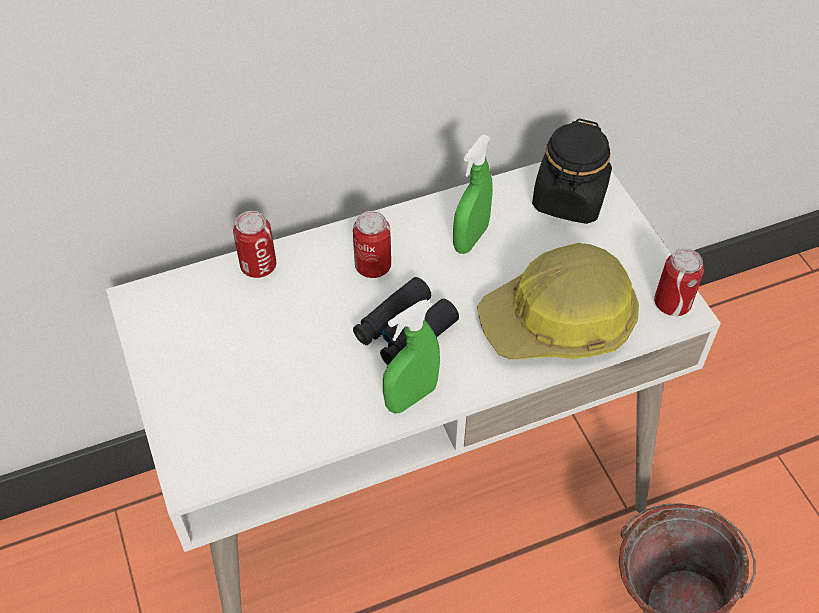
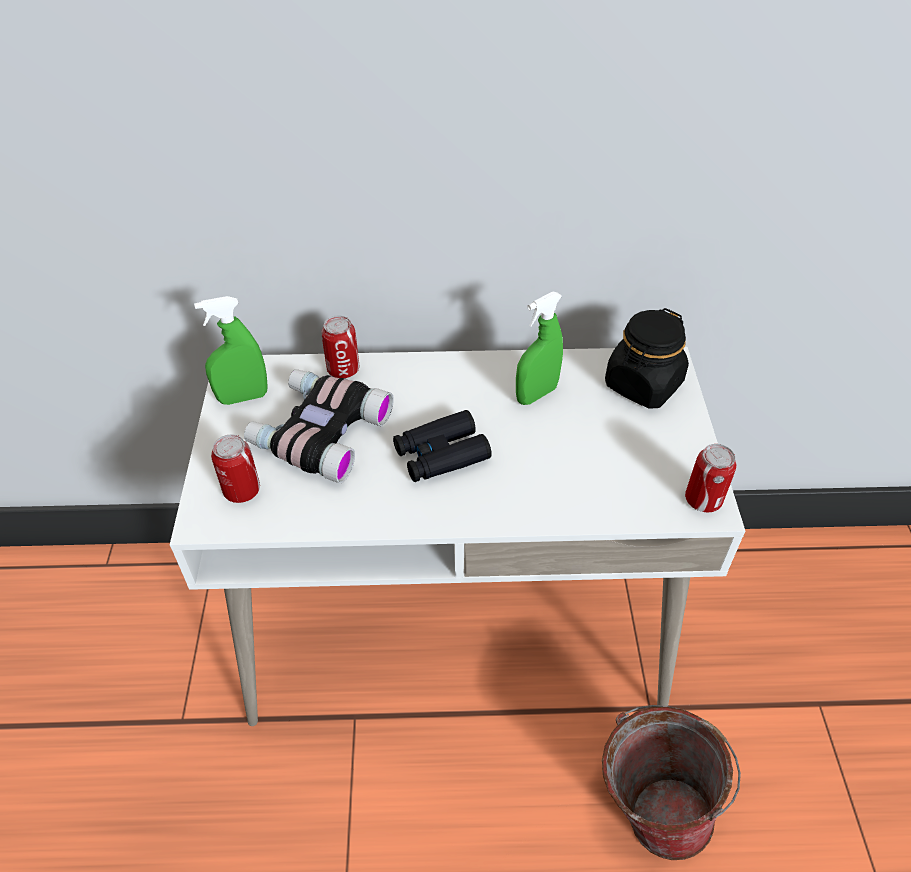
camera: 20 degrees right, 5 degrees down
can [353,211,391,278] -> can moved to [211,434,260,503]
green spray bottle [383,299,440,413] -> green spray bottle moved to [194,296,268,405]
hard hat [477,243,639,360] -> none
none -> binoculars [244,369,394,483]

